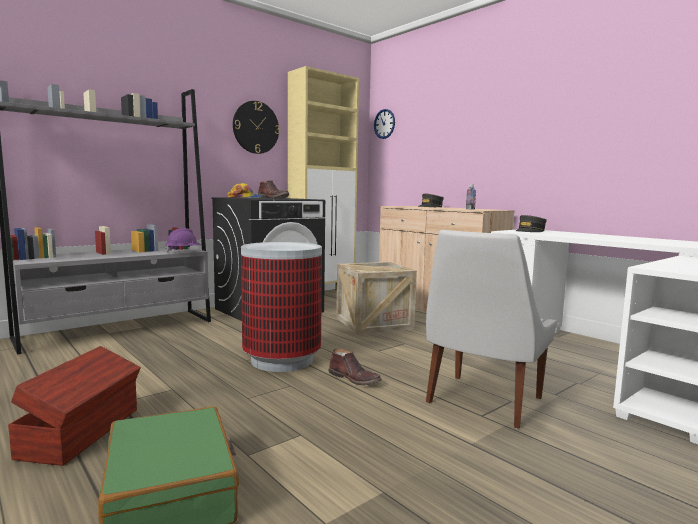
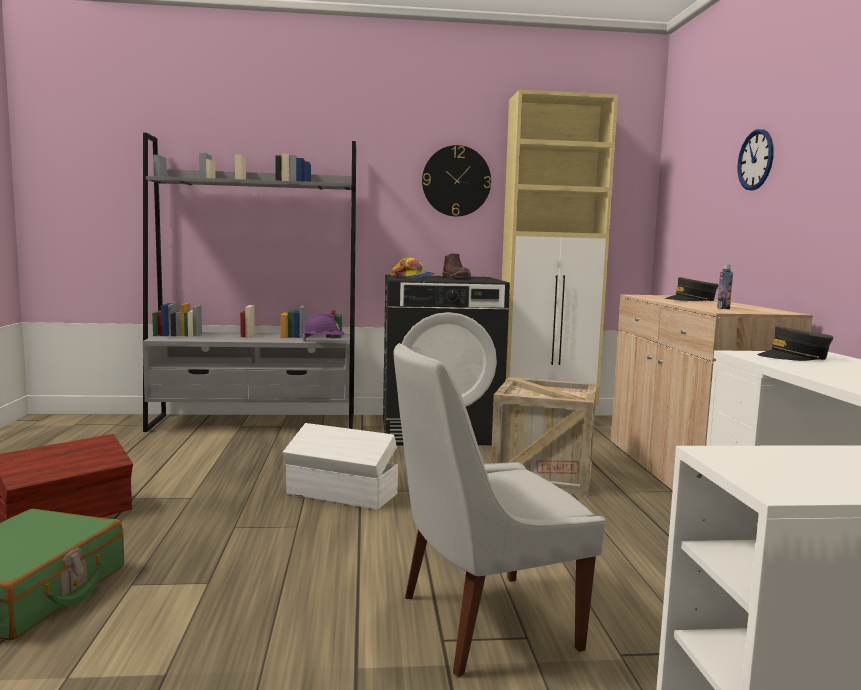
camera: 35 degrees right, 0 degrees up
trash can [241,242,322,372] -> white storage box [283,423,398,510]
brown boot [328,349,382,385] -> none
wall clock [374,109,395,139] -> wall clock moved to [738,129,774,191]

